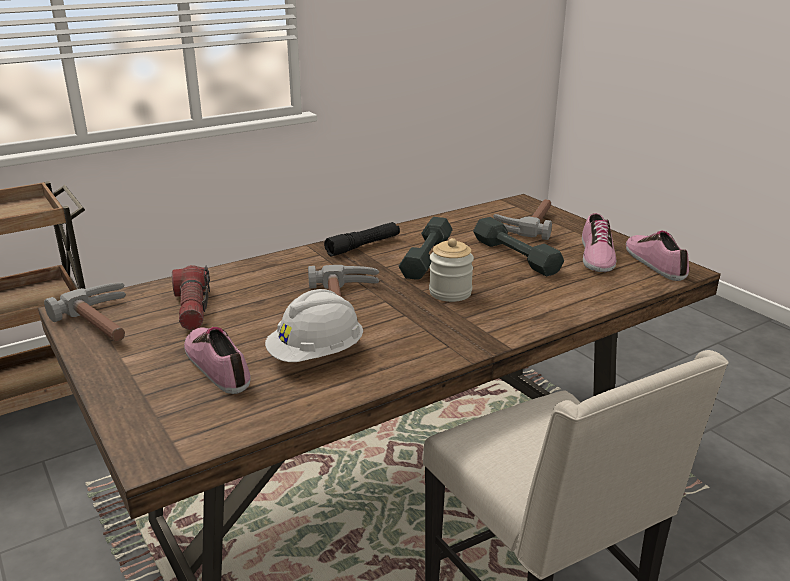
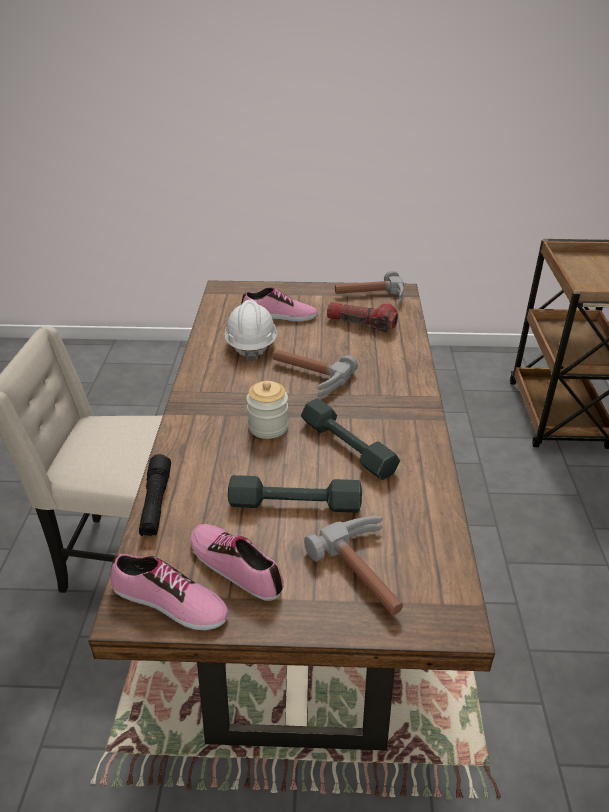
camera: 125 degrees right, 10 degrees up
black flashlight [324,222,400,256] -> black flashlight moved to [139,454,171,536]

